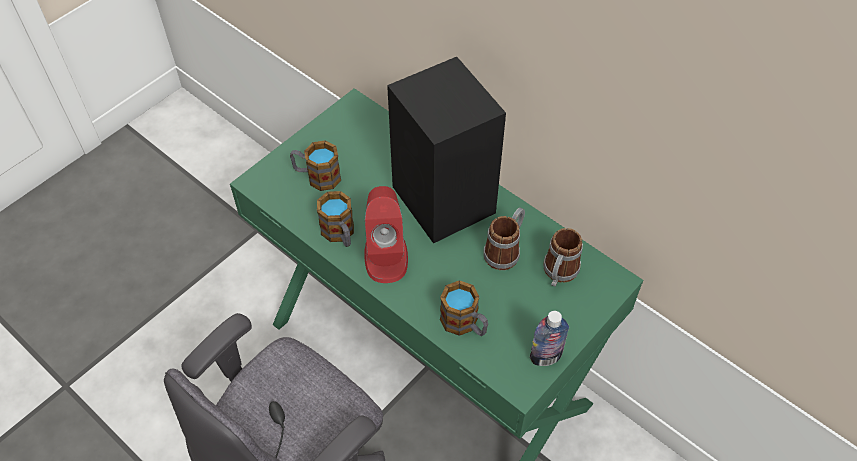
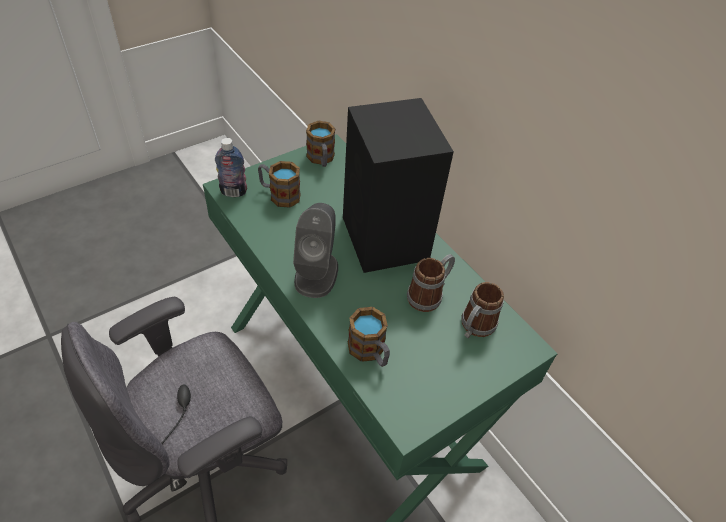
camera: 10 degrees right, 5 degrees down
mug [317,191,354,247] -> mug moved to [306,121,336,167]
red speaker [364,186,408,283] -> grey speaker [293,203,338,298]
bottle [530,311,569,366] -> bottle moved to [215,138,247,197]

